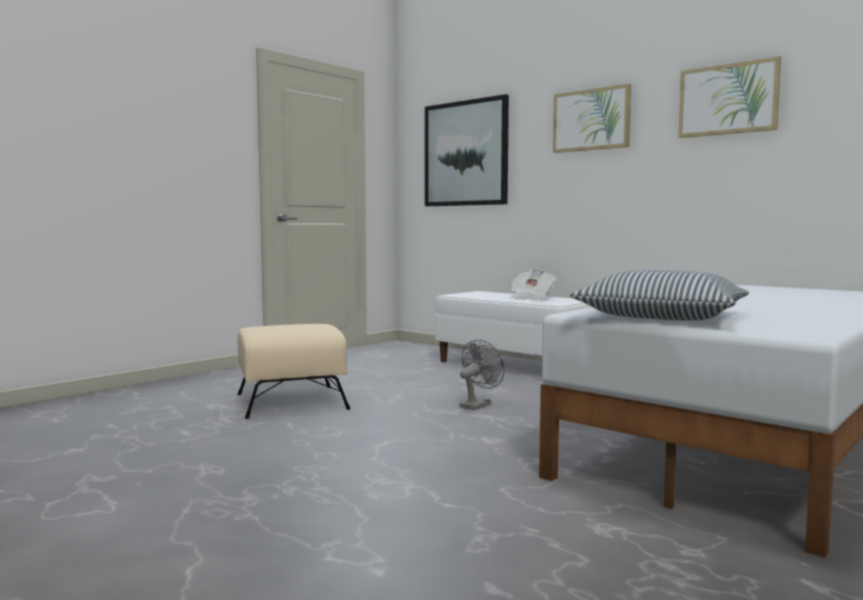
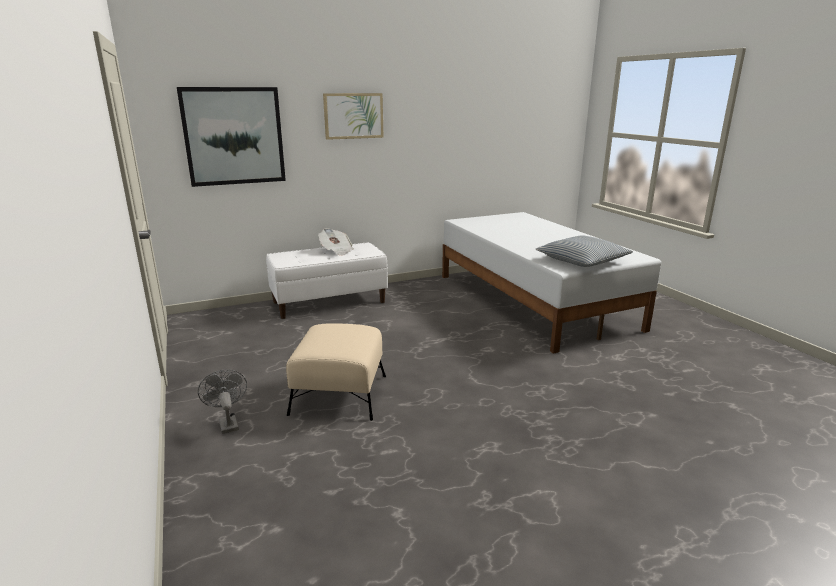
camera: 65 degrees left, 15 degrees up
grey fan [459,340,504,410] -> grey fan moved to [198,369,247,434]
picture [679,56,781,138] -> none

